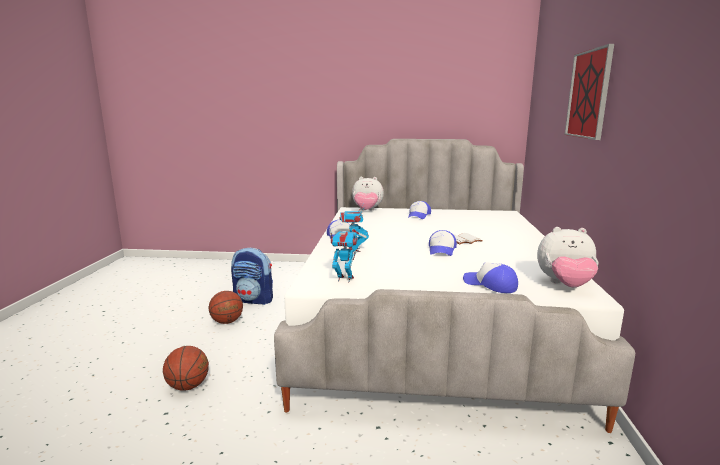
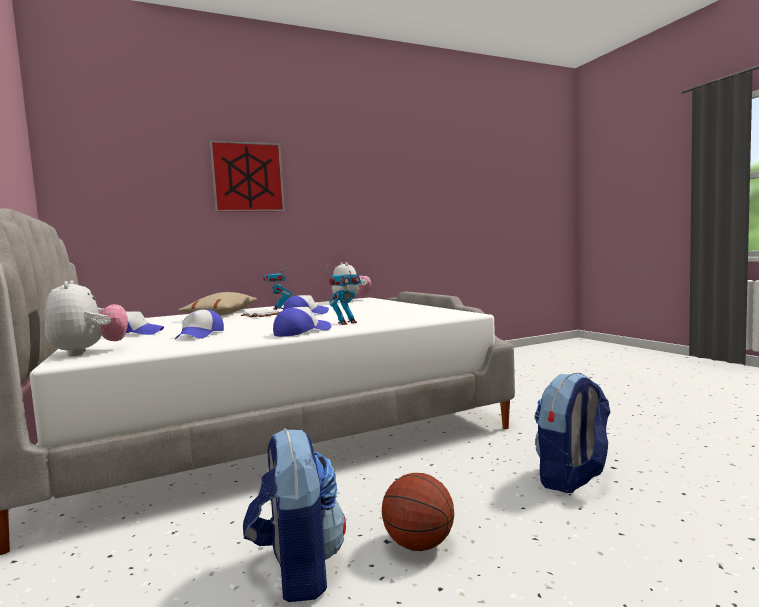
camera: 120 degrees left, 10 degrees down
basketball [163,346,209,391] -> backpack [534,373,610,493]
toy robot [330,229,358,283] -> toy robot moved to [263,266,292,310]
cap [463,262,518,293] -> cap moved to [175,309,224,339]
none -> beige pillow [178,292,257,316]

